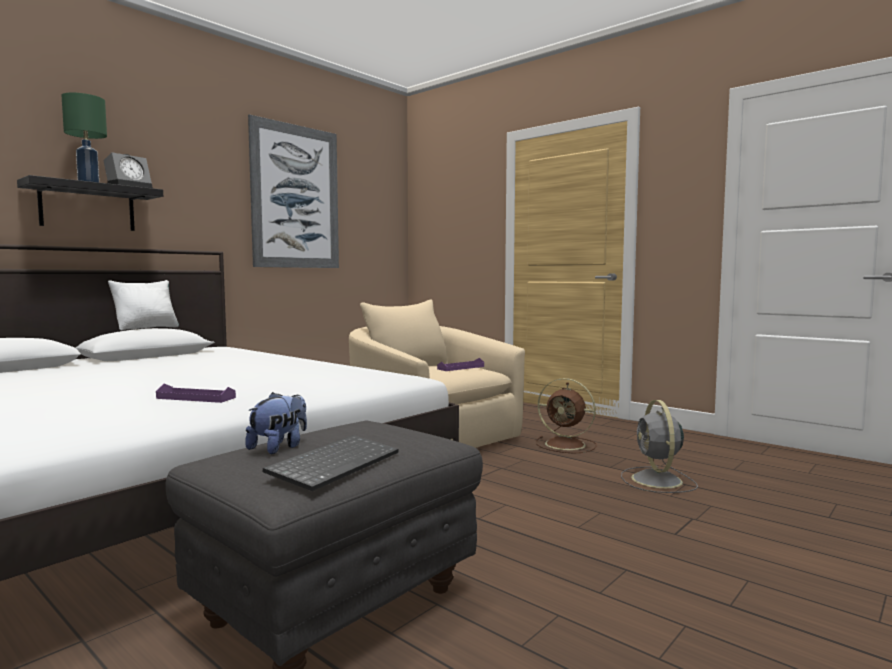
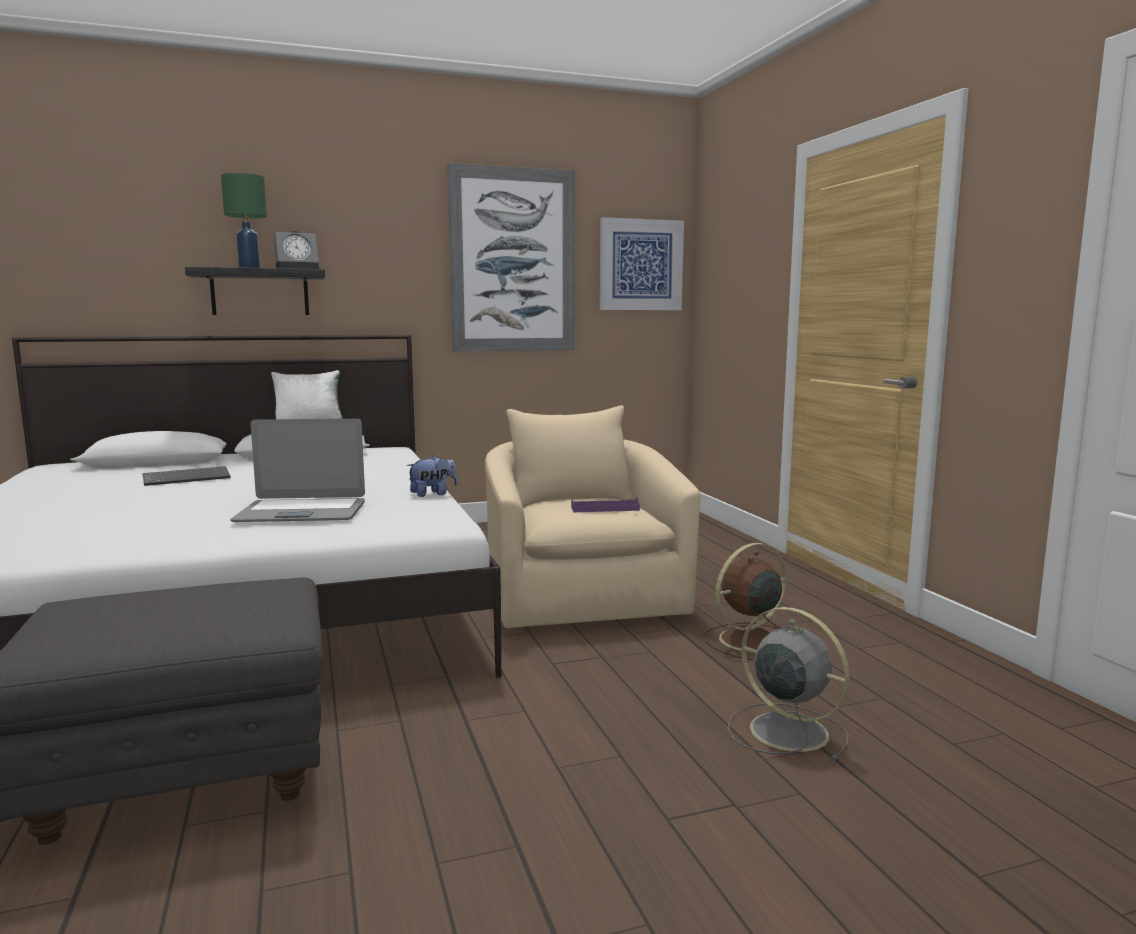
camera: 30 degrees right, 5 degrees up
purple tray [156,384,236,403] -> none
plush toy [245,392,307,454] -> plush toy moved to [407,455,458,497]
keyboard [263,435,399,491] -> keyboard moved to [142,466,231,486]
brown fan [536,378,597,454] -> brown fan turned 90 degrees clockwise [703,543,786,660]
grey fan [621,400,698,493] -> grey fan turned 105 degrees clockwise [728,607,850,762]
none -> laptop [230,419,365,522]
none -> picture [600,217,684,310]

